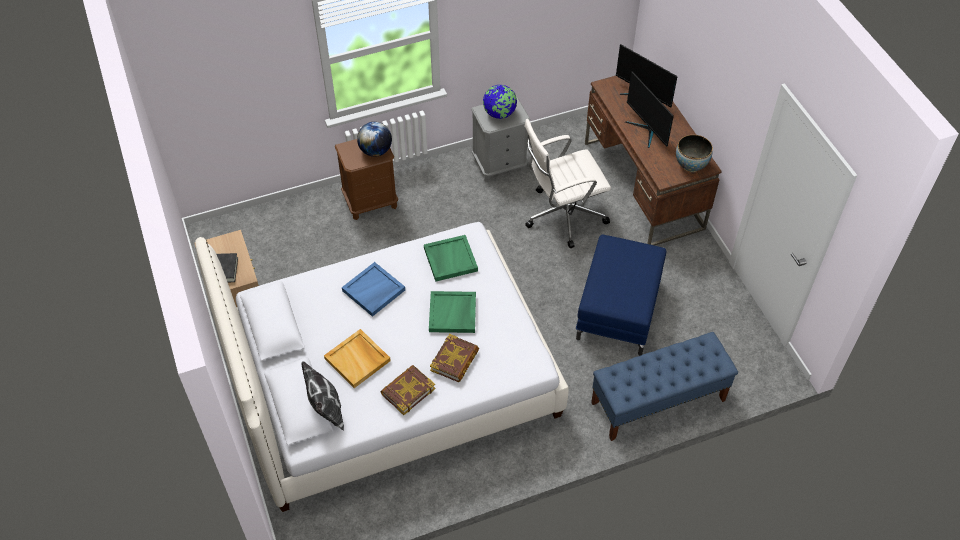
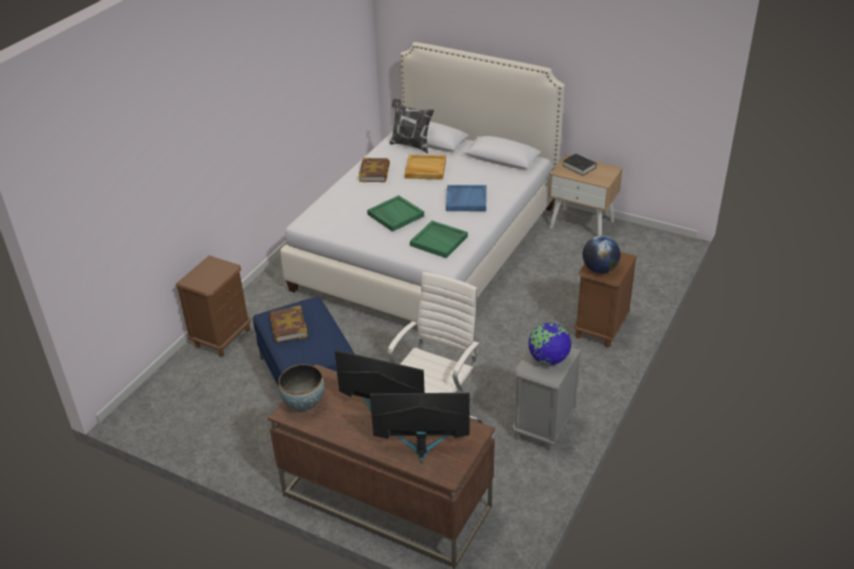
camera: 140 degrees right, 15 degrees down
book [430,334,479,382] -> book moved to [269,306,308,343]
blue bench [591,332,738,441] -> brown nightstand [176,255,251,357]

